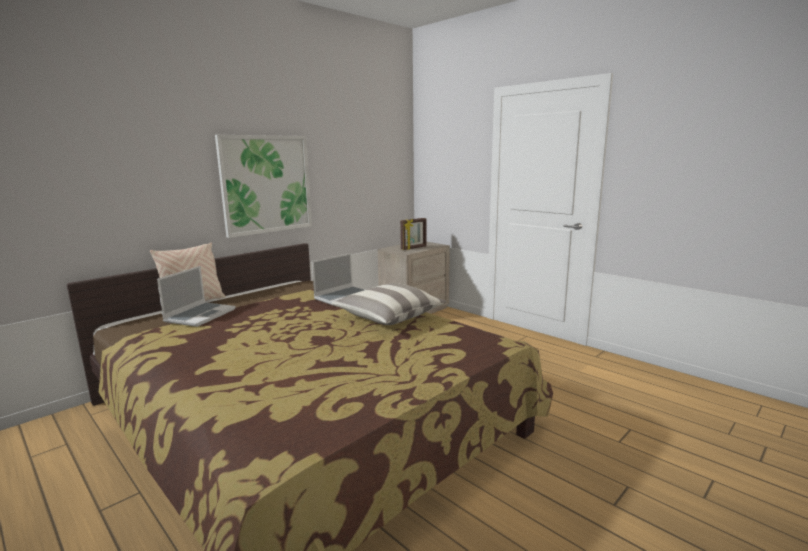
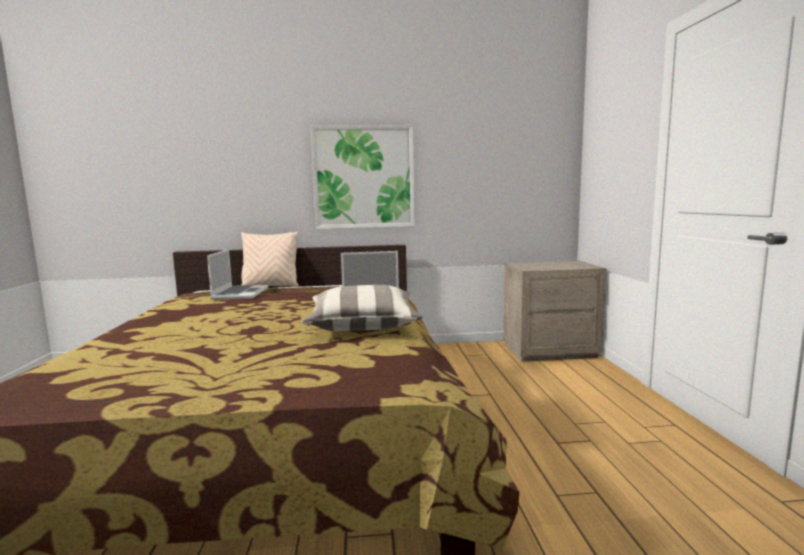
camera: 40 degrees right, 5 degrees down
laptop [157,266,236,327] -> laptop turned 60 degrees counterclockwise [207,249,268,300]
picture frame [400,218,426,250] -> none

